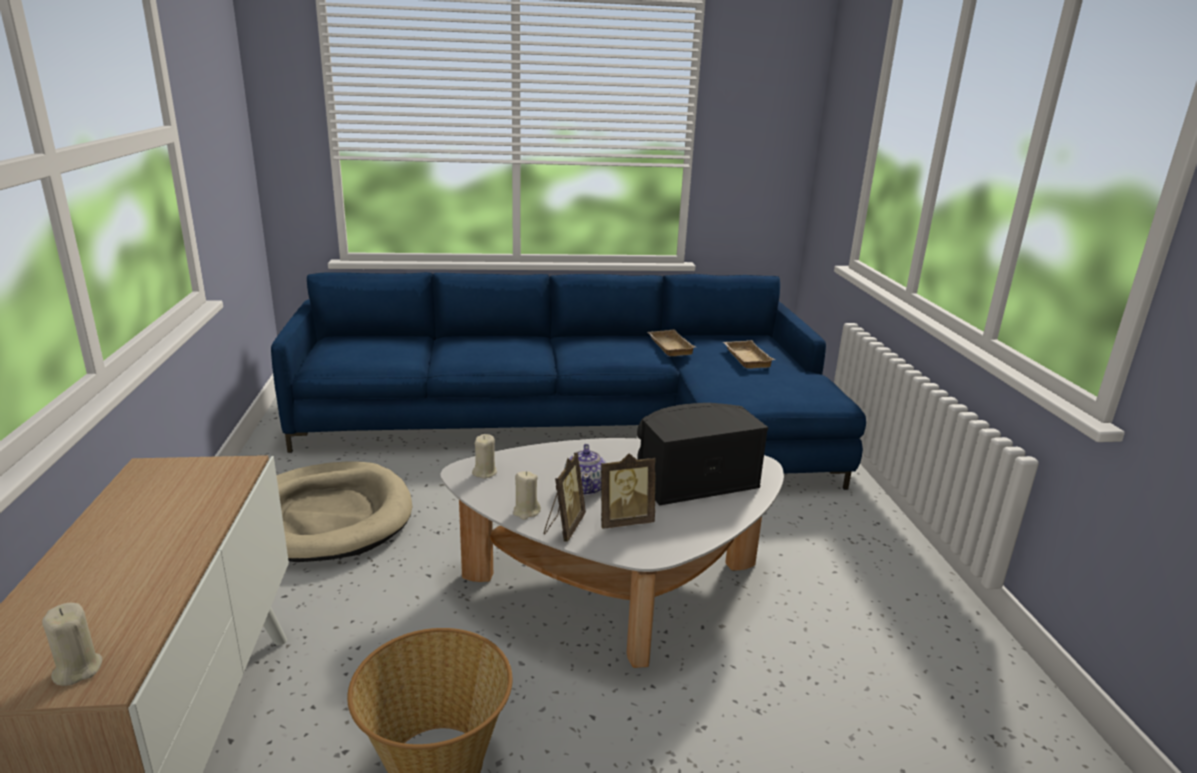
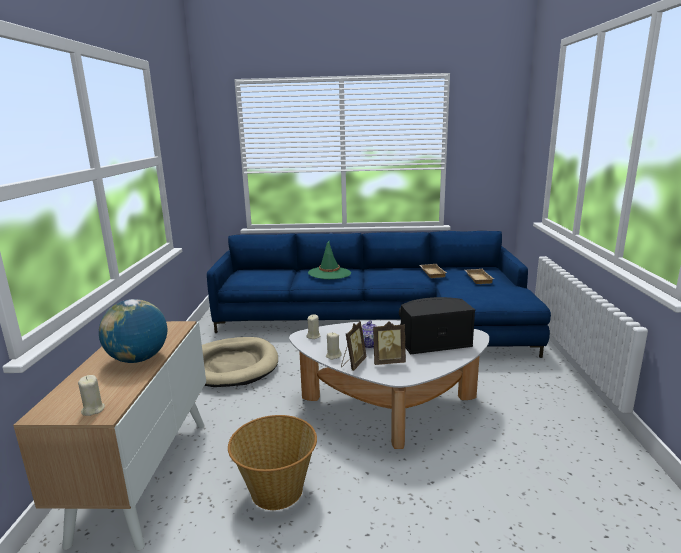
camera: 10 degrees right, 5 degrees down
none -> globe [99,299,167,363]
none -> green hat [308,240,351,279]

